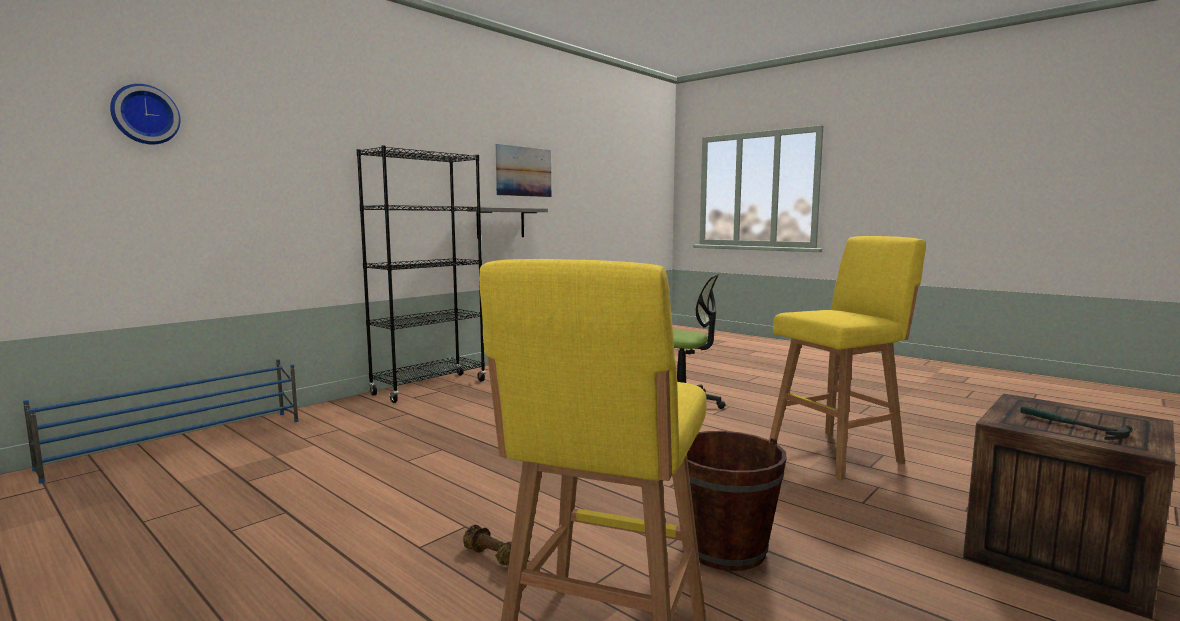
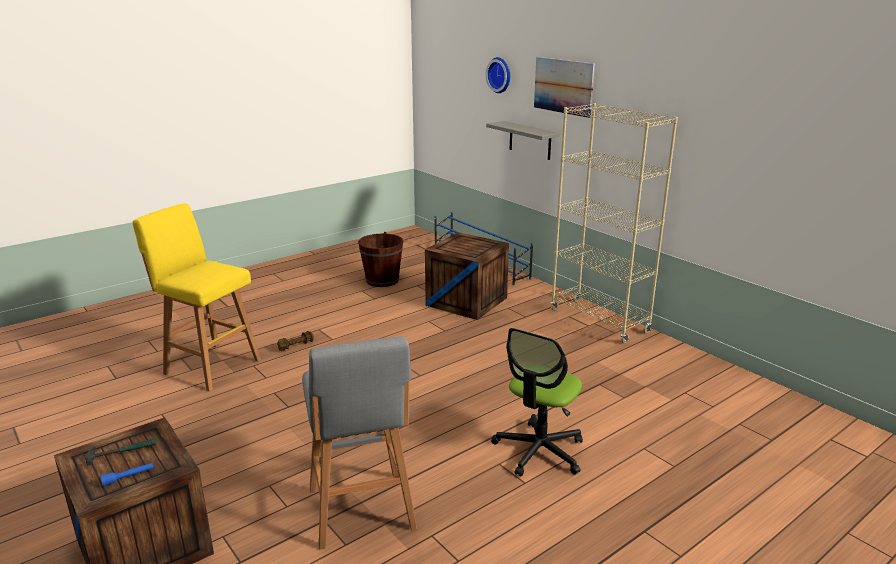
camera: 100 degrees right, 15 degrees up
black bookcase [357,146,486,403] -> beige bookcase [551,103,678,344]
grey shelf [467,207,548,239] -> grey shelf moved to [486,121,560,160]
picture [496,144,551,197] -> picture moved to [534,57,595,118]
brown bucket [687,431,787,571] -> brown bucket moved to [358,232,403,287]
yellow stool [769,236,926,480] -> grey stool [302,337,417,550]
none -> blue flashlight [100,463,154,487]
none -> crate [425,232,509,320]

